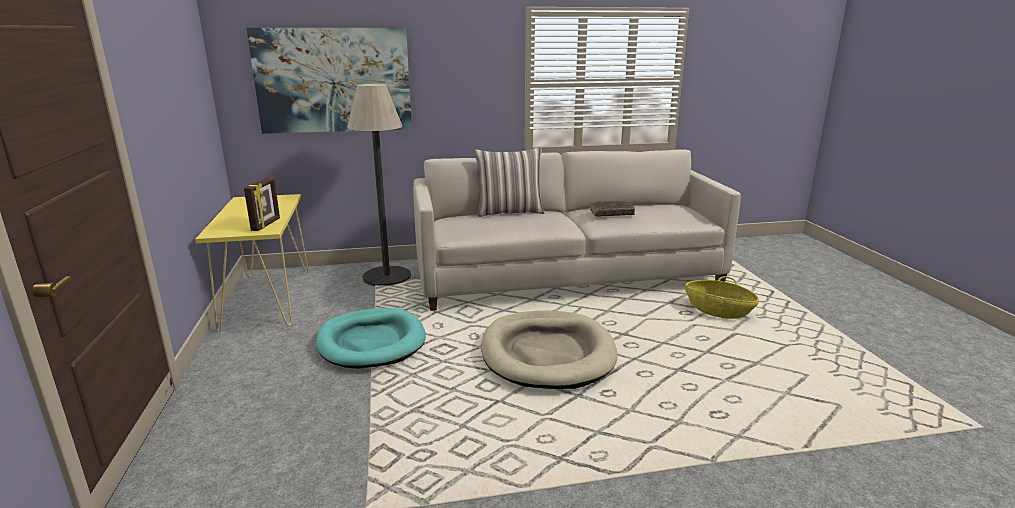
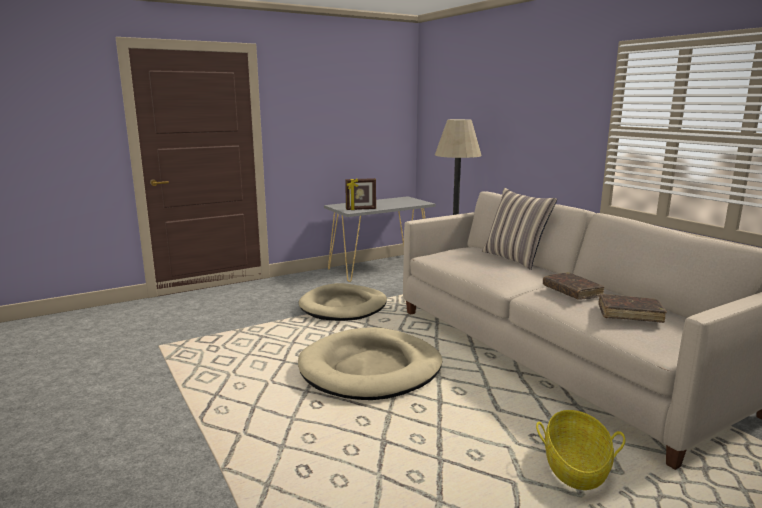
camera: 70 degrees right, 5 degrees down
yellow console table [195,194,309,332] -> grey console table [324,196,436,282]
picture [246,28,412,134] -> none
turquoise dog bed [316,308,426,369] -> beige dog bed [298,283,387,321]
none -> brown book [599,294,667,323]

